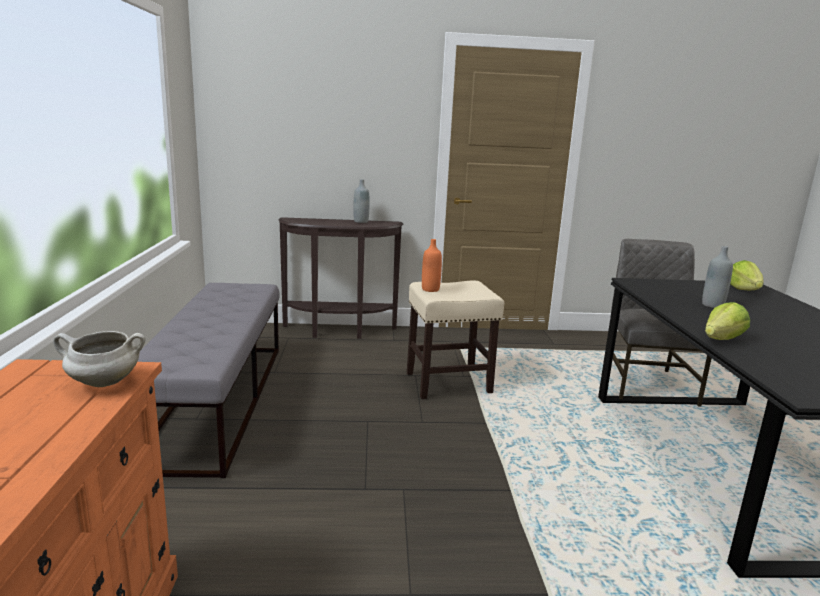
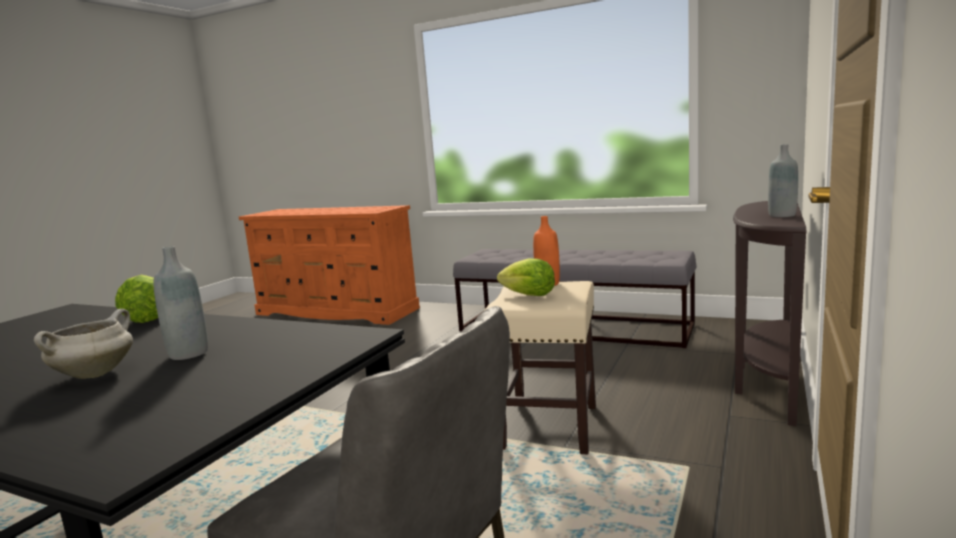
camera: 120 degrees right, 5 degrees down
white cooking pot [53,331,146,387] -> white cooking pot moved to [34,309,133,379]
lettuce [730,260,763,291] -> lettuce moved to [497,258,555,296]

